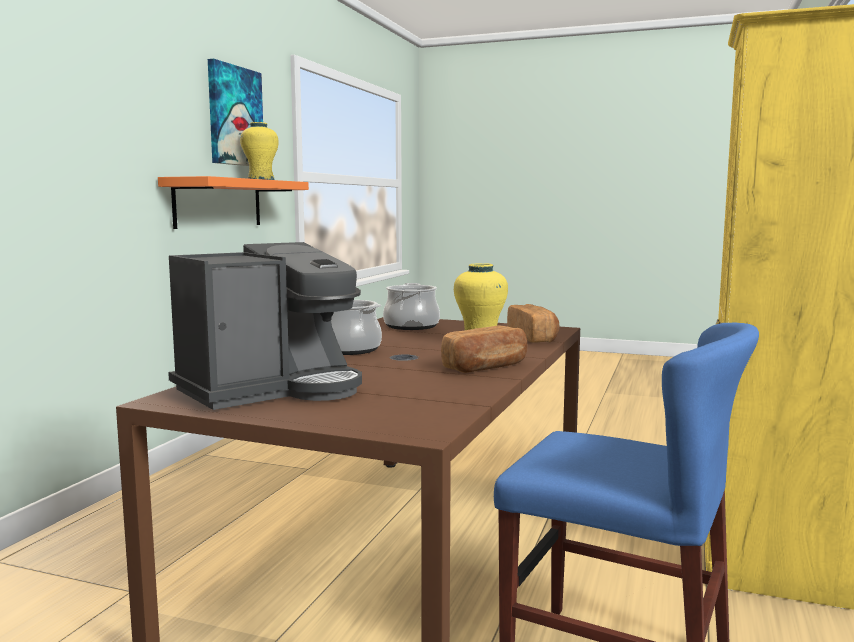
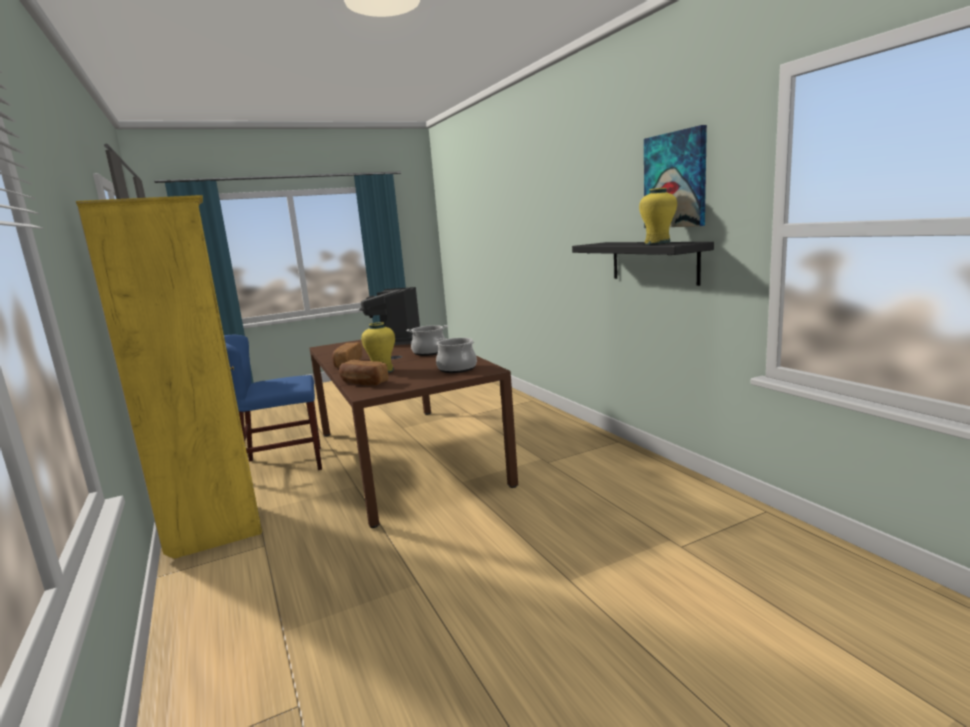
camera: 135 degrees right, 5 degrees up
orange shelf [158,176,309,229] -> black shelf [572,242,714,286]

